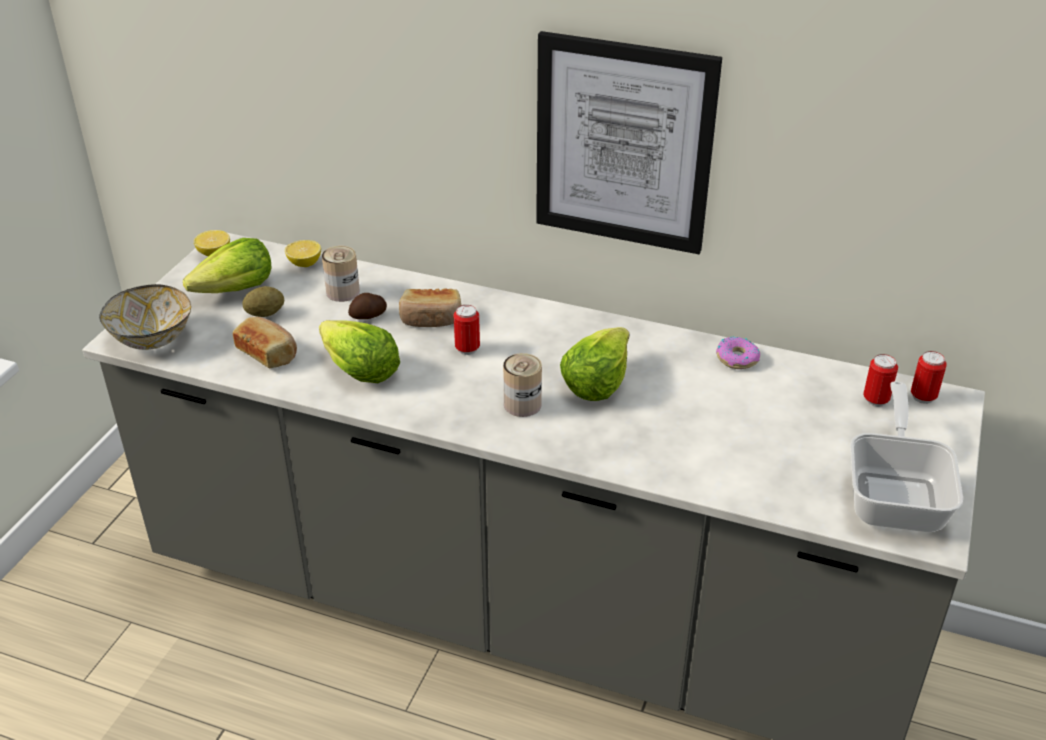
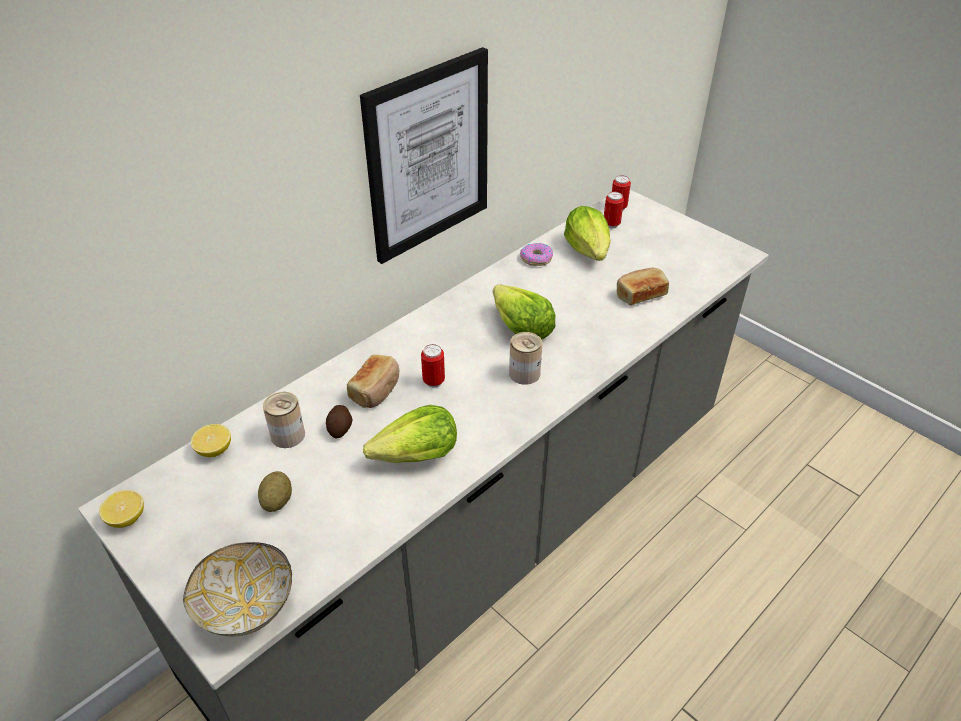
camera: 65 degrees left, 5 degrees up
lettuce [183,238,272,293] -> lettuce moved to [564,206,611,261]
bread [233,317,297,368] -> bread moved to [617,268,669,305]
frying pan [850,381,963,532] -> none

